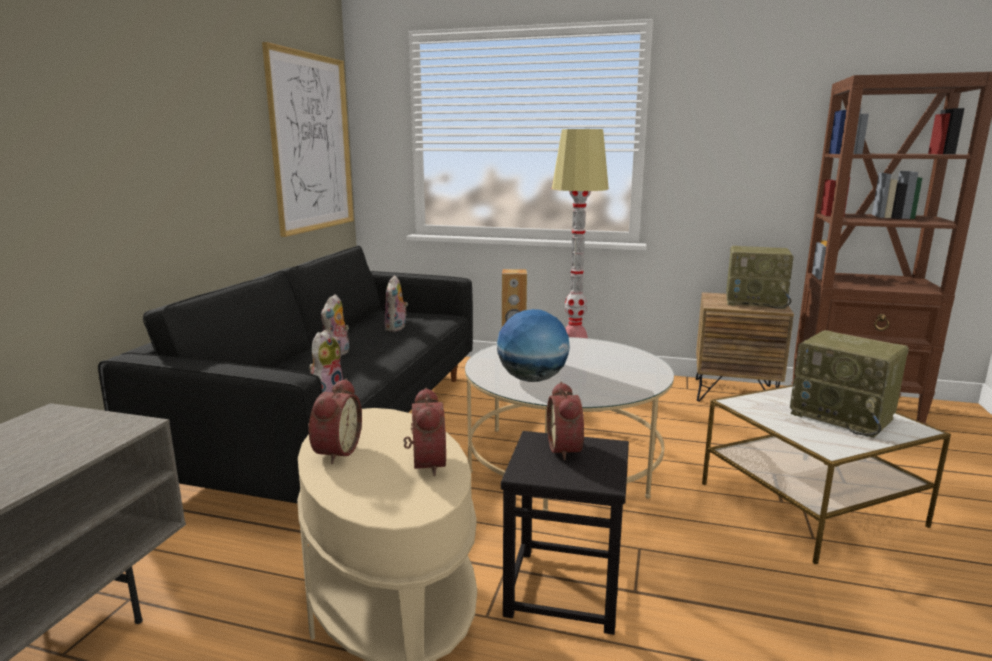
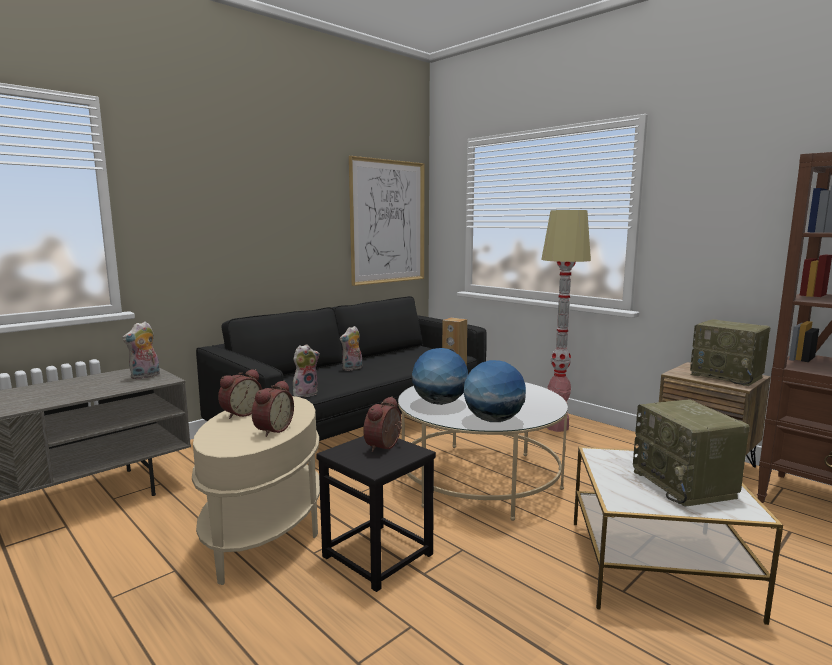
camera: 30 degrees right, 5 degrees down
plush toy [385,275,408,332] -> plush toy moved to [122,321,160,379]
none -> globe [464,360,526,422]

